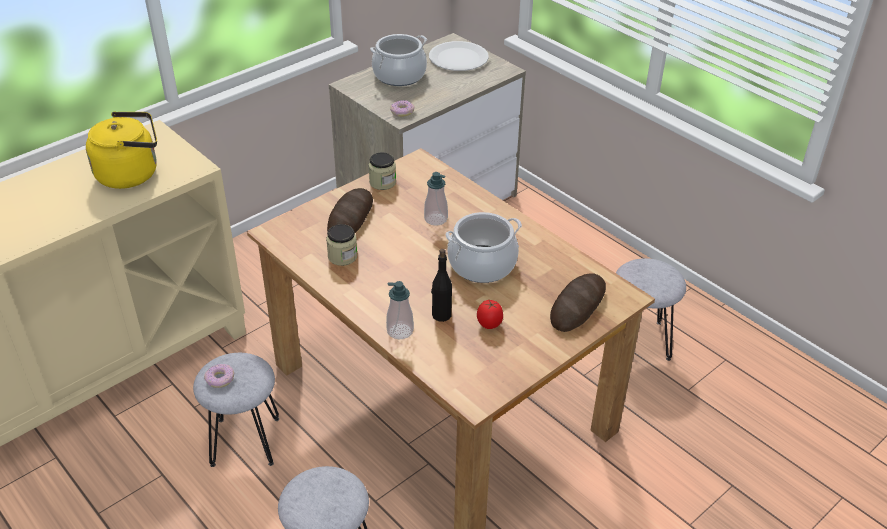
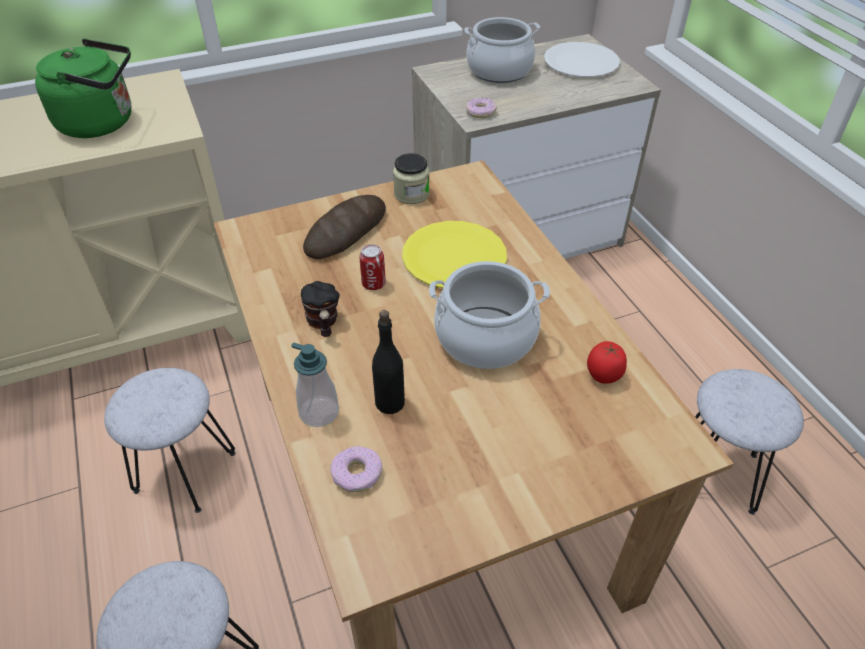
camera: 20 degrees right, 5 degrees up
yellow kettle [86,112,157,189] -> green kettle [35,39,132,138]
donut [204,364,234,388] -> donut moved to [330,446,382,492]
jar [326,224,358,266] -> none
soap dispenser [424,172,448,226] -> yellow plate [402,221,507,288]
tomato [477,300,503,329] -> tomato moved to [587,341,627,384]
bread [550,273,606,332] -> none
none -> mug [301,281,340,337]
none -> can [359,244,386,290]

